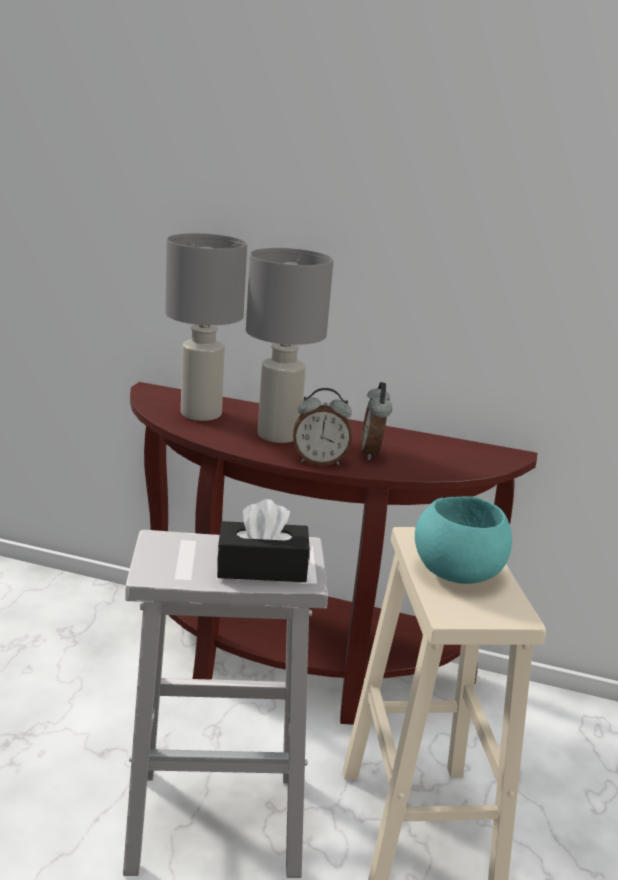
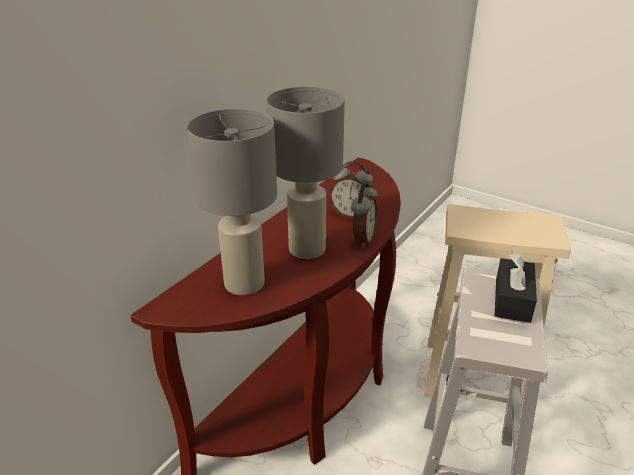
camera: 70 degrees left, 10 degrees up
turquoise bowl [415,496,512,584] -> none

